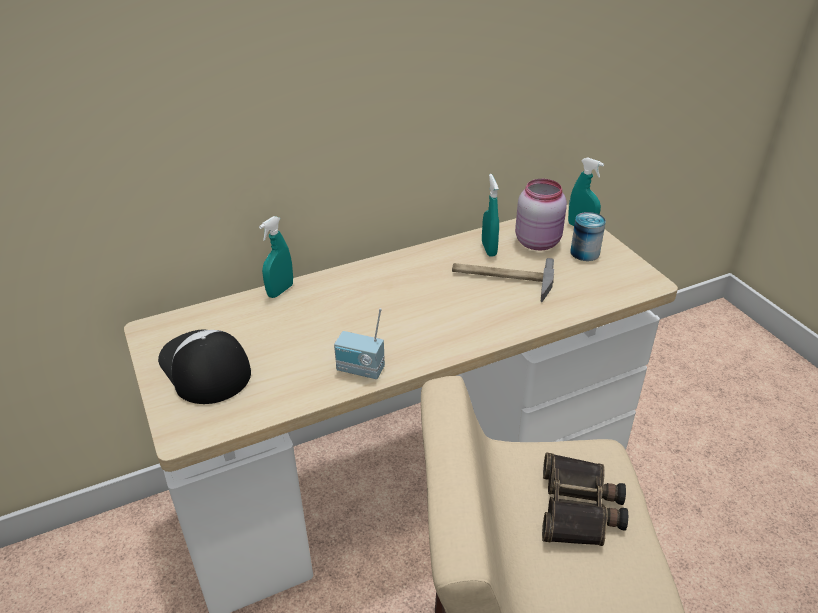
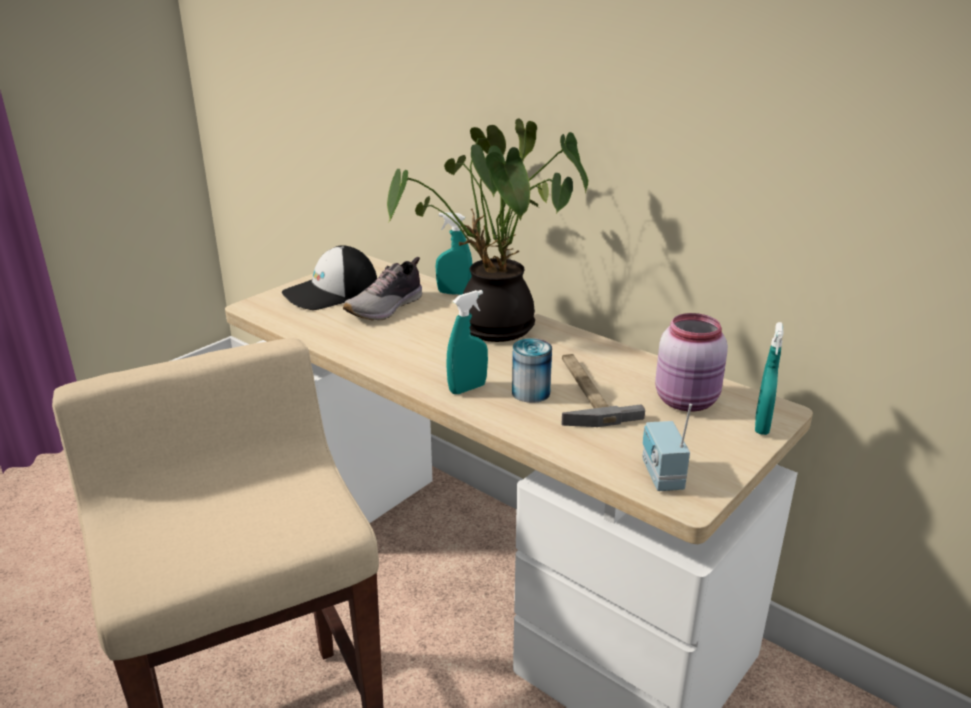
camera: 65 degrees right, 10 degrees down
cap [158,329,251,404] -> cap turned 150 degrees counterclockwise [282,245,377,310]
radio [334,308,385,379] -> radio moved to [642,404,692,491]
turquoise spray bottle [482,174,499,257] -> turquoise spray bottle moved to [446,290,488,394]
binoculars [542,452,628,546] -> none
can [570,212,606,261] -> can moved to [512,338,552,403]
none -> shoe [343,257,422,321]
none -> potted plant [387,118,588,342]

